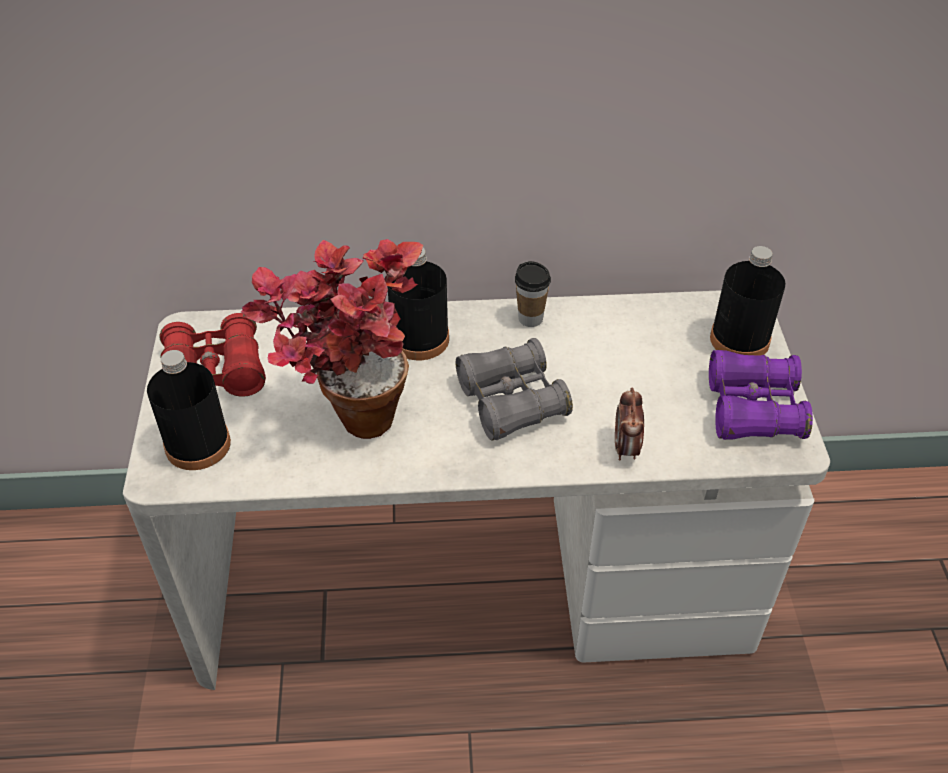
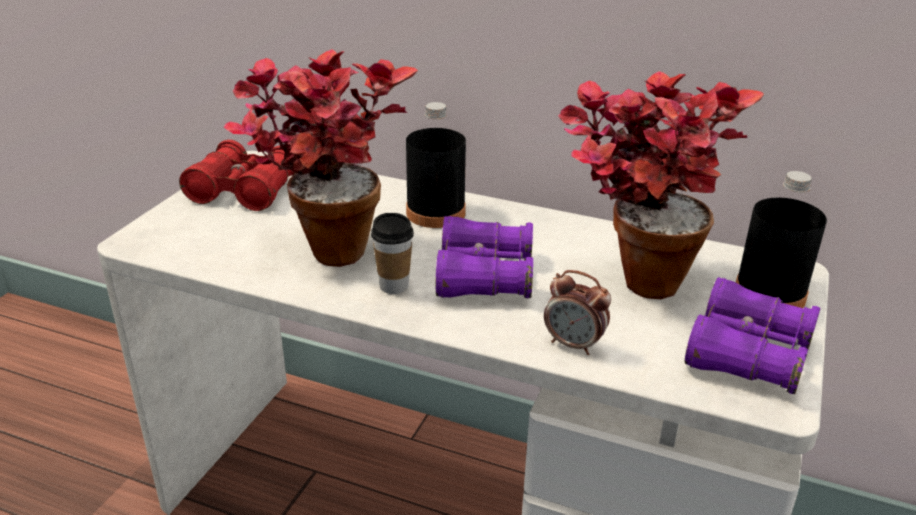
camera: 25 degrees right, 15 degrees down
black bottle [147,350,231,470] -> none
grey binoculars [456,338,573,441] -> purple binoculars [436,216,533,299]
cup [515,261,551,327] -> cup moved to [371,213,414,294]
alarm clock [615,388,644,461] -> alarm clock turned 90 degrees counterclockwise [544,270,611,355]
none -> potted plant [558,71,764,299]

